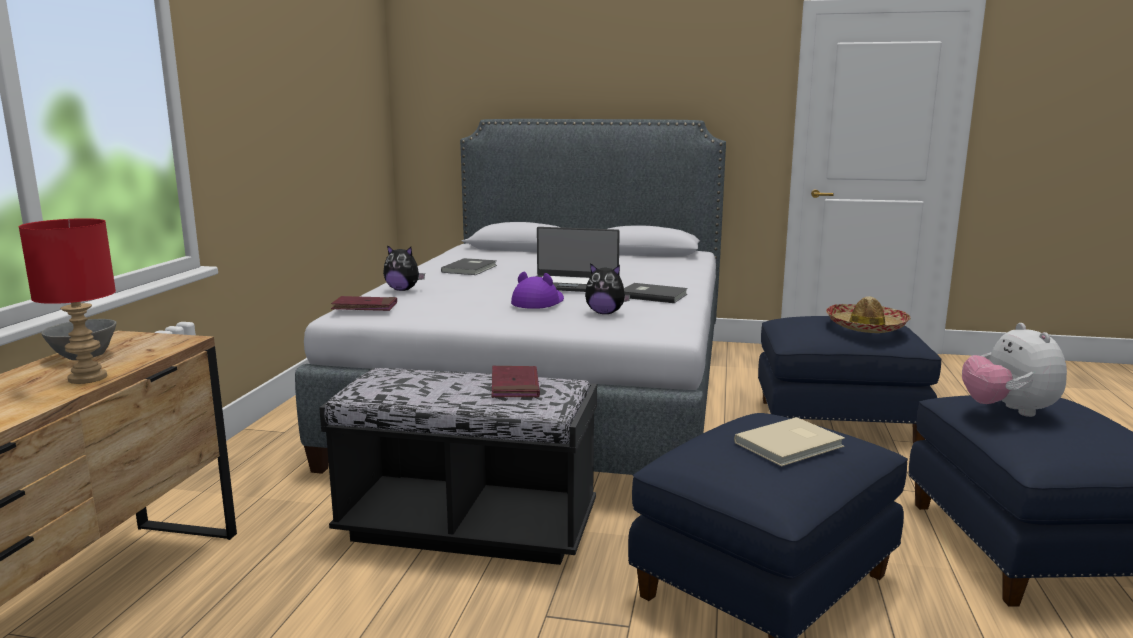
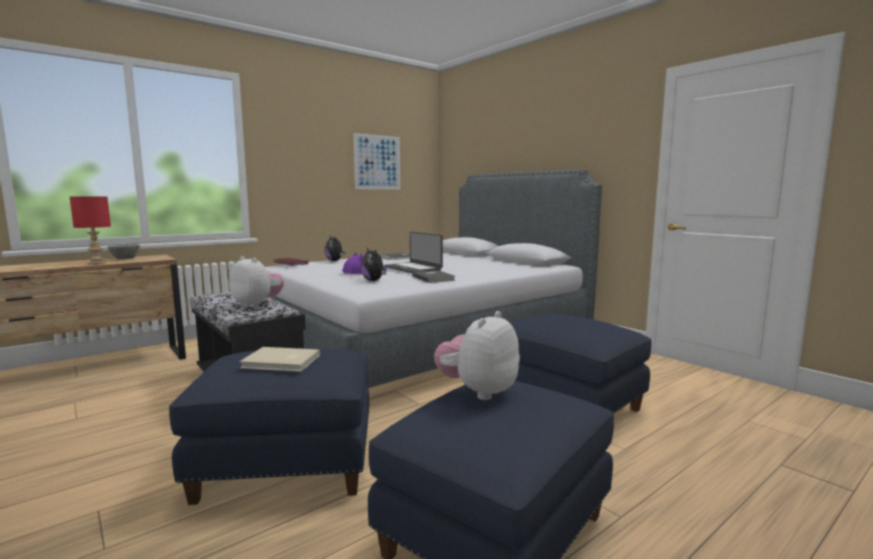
camera: 40 degrees right, 5 degrees down
red book [492,366,540,397] -> plush toy [229,256,284,308]
hat [826,296,911,333] -> none
none -> picture [354,133,400,189]

